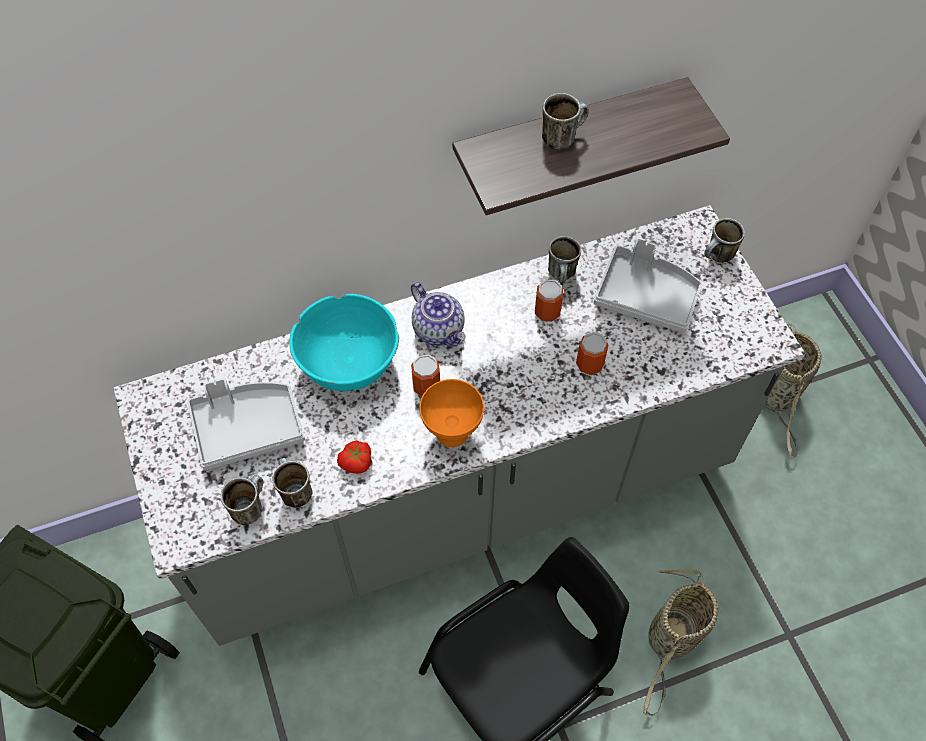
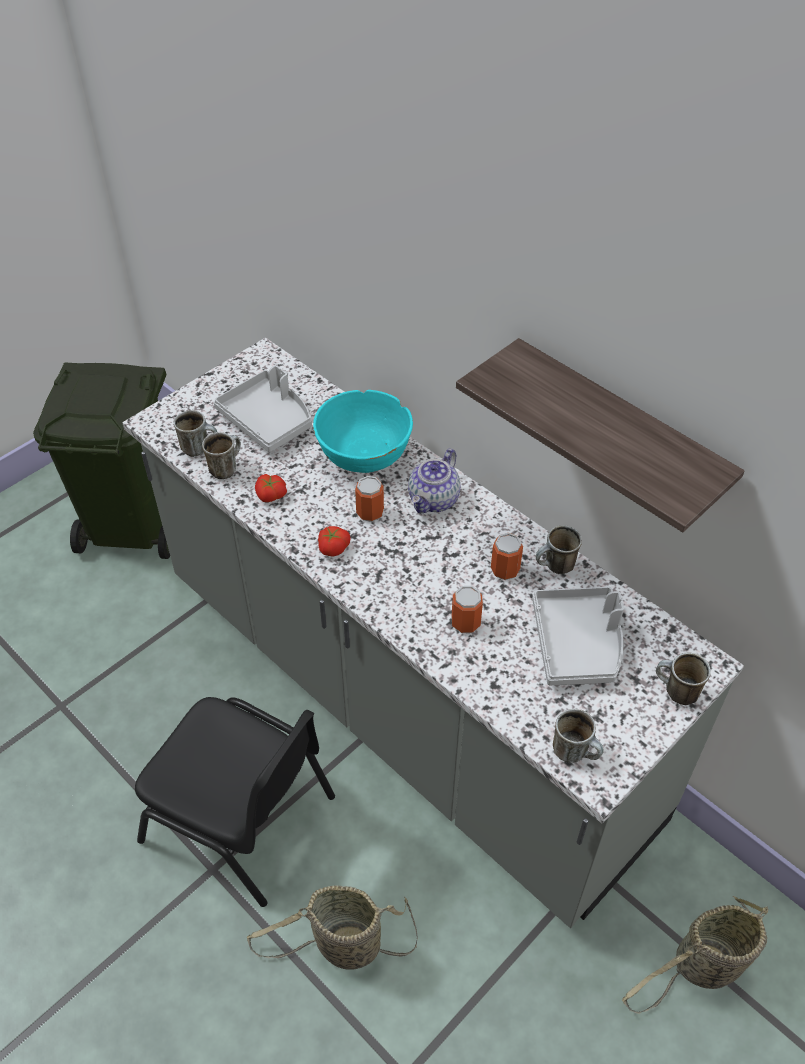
camera: 65 degrees right, 10 degrees down
orange bowl [419,379,484,447] -> tomato [318,526,351,557]
mug [542,93,589,150] -> mug moved to [553,709,604,763]

